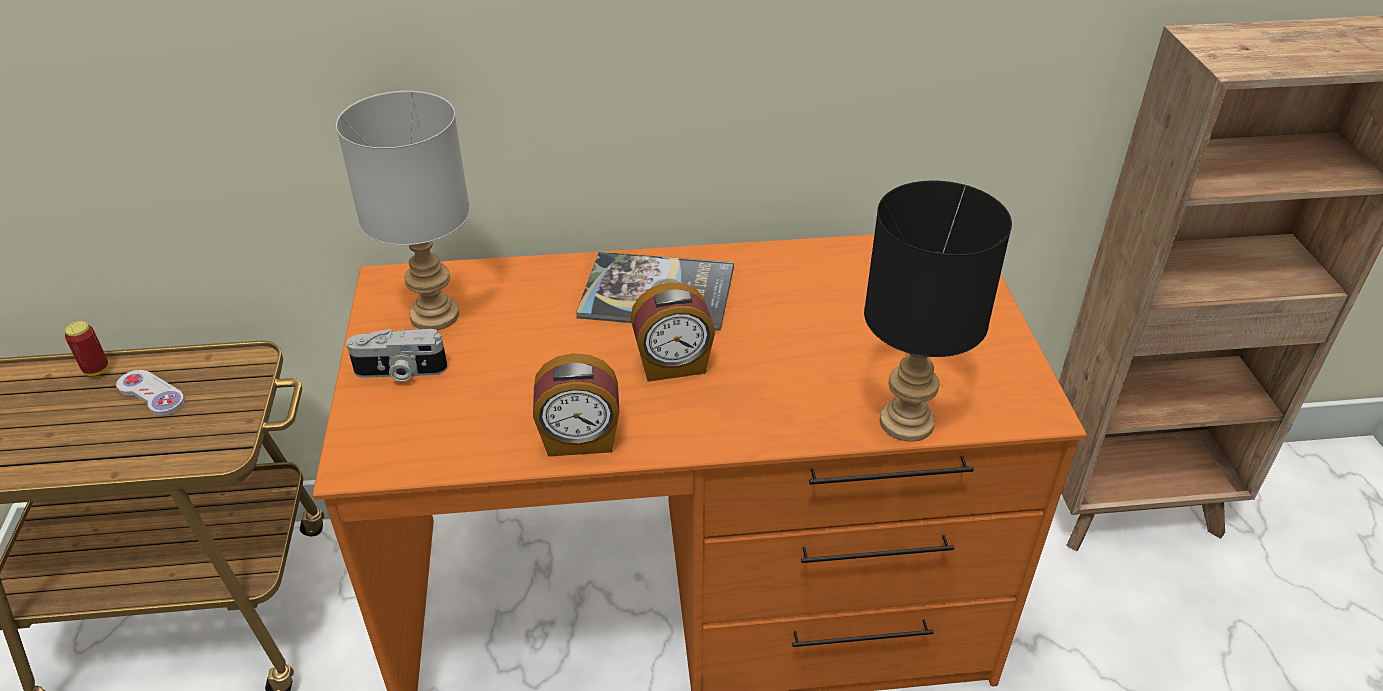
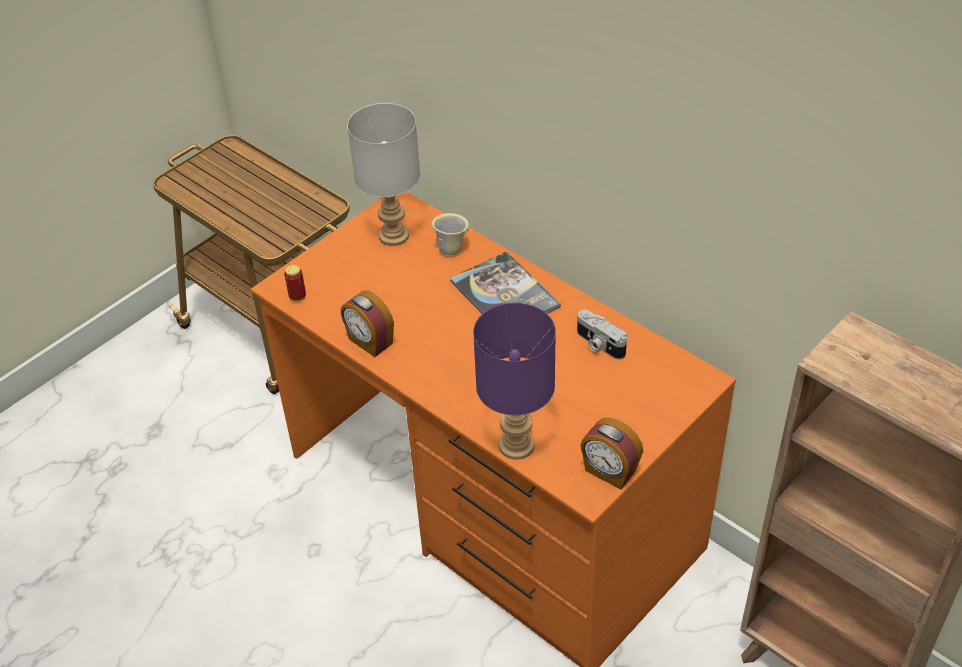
camera: 50 degrees right, 5 degrees up
can [65,321,109,376] -> can moved to [284,265,306,302]
white game controller [116,370,185,416] -> none
camera [346,329,448,382] -> camera moved to [577,310,627,360]
alarm clock [630,282,715,382] -> alarm clock moved to [580,418,643,490]
black table lamp [864,180,1012,442] -> purple table lamp [473,303,556,460]
none -> beige mug [432,213,469,256]

